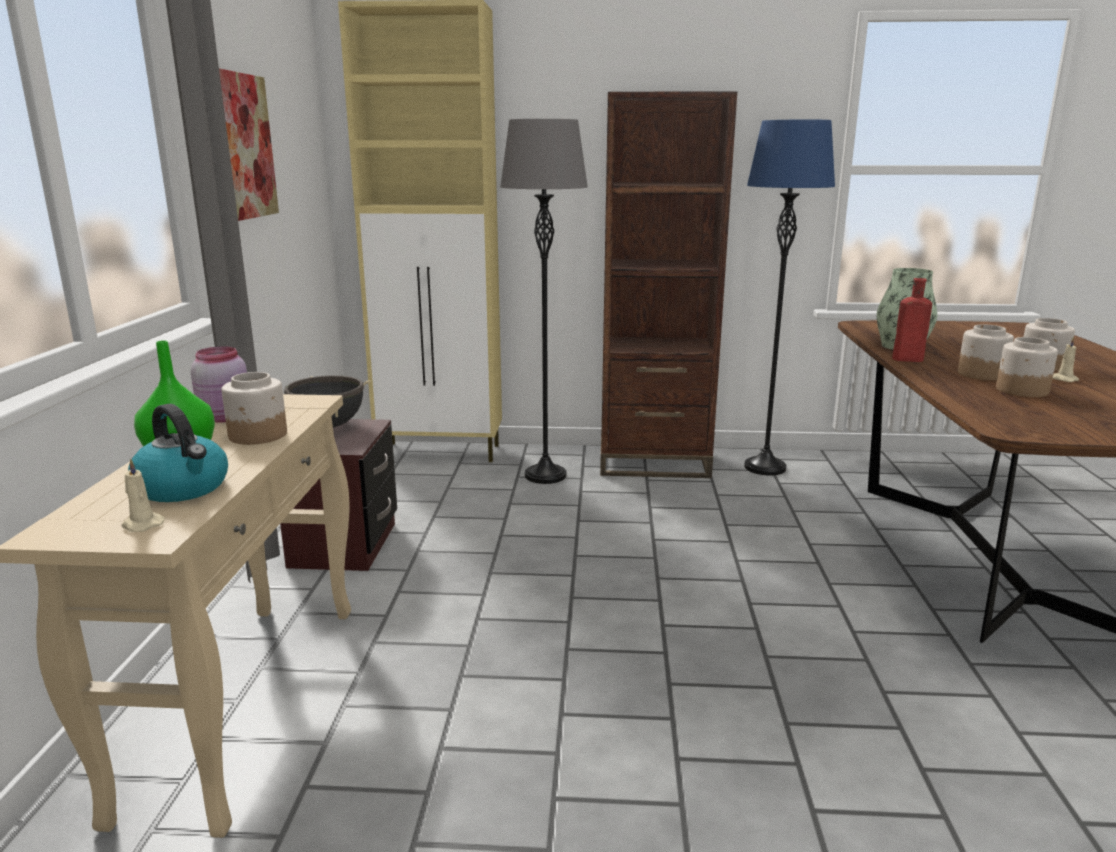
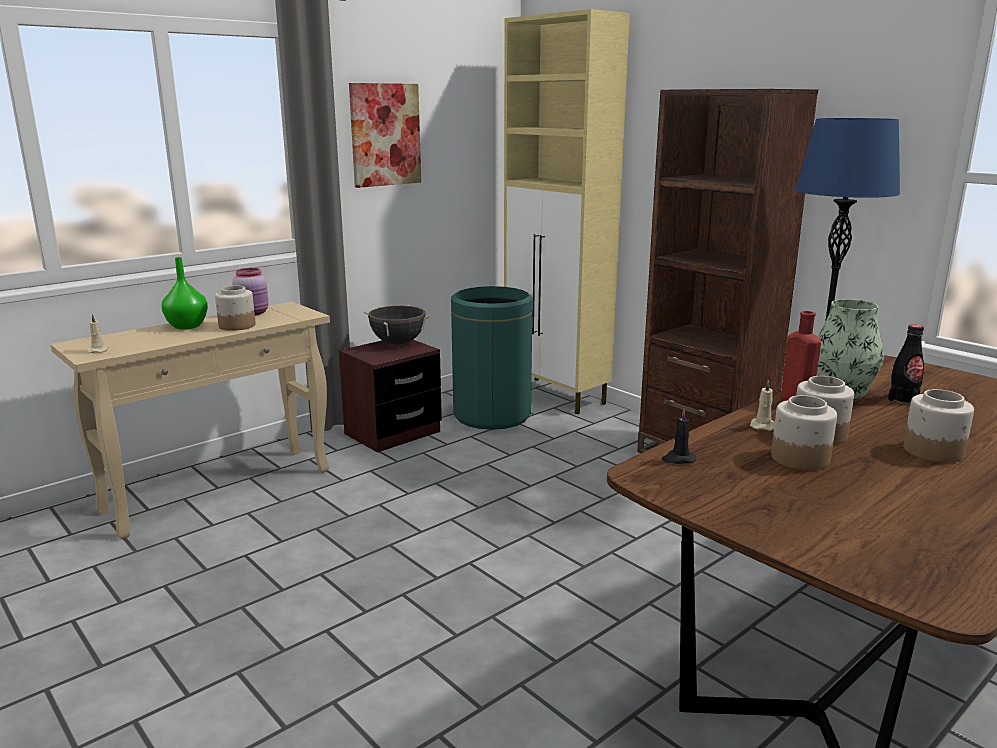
camera: 45 degrees right, 0 degrees up
kettle [128,404,228,502] -> none
grey floor lamp [500,119,588,484] -> none
beige candle [1053,337,1079,382] -> beige candle moved to [750,380,775,431]
none -> green trash can [451,286,533,430]
none -> black candle [662,409,696,464]
none -> black bottle [888,324,924,404]

